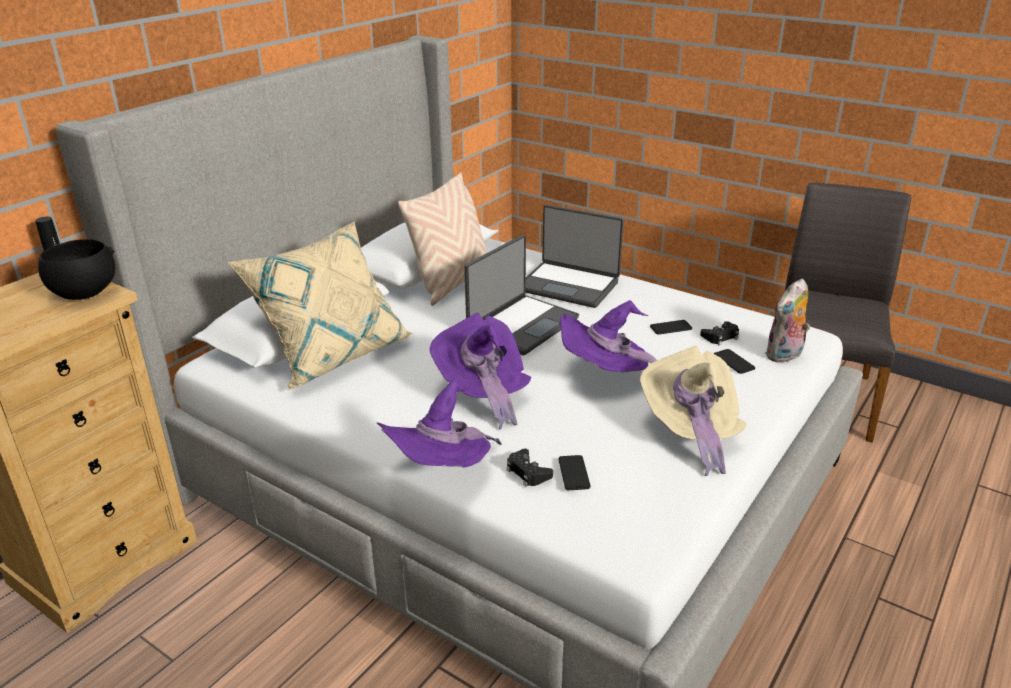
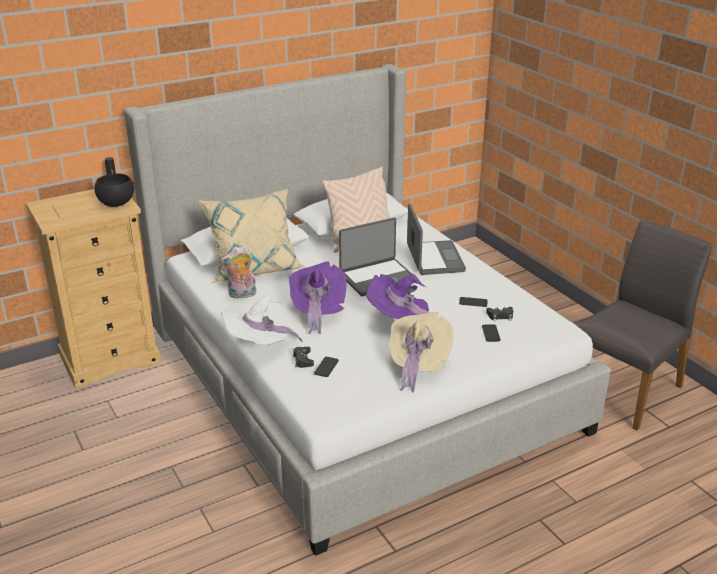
camera: 25 degrees right, 0 degrees up
purple hat [377,379,502,467] -> white hat [221,294,303,345]
laptop [526,205,624,308] -> laptop turned 150 degrees counterclockwise [407,204,466,275]
plush toy [765,279,810,363] -> plush toy moved to [221,245,257,299]

